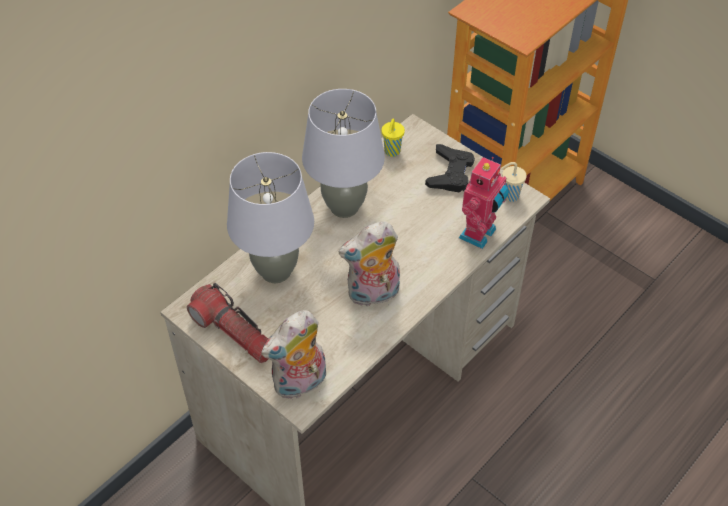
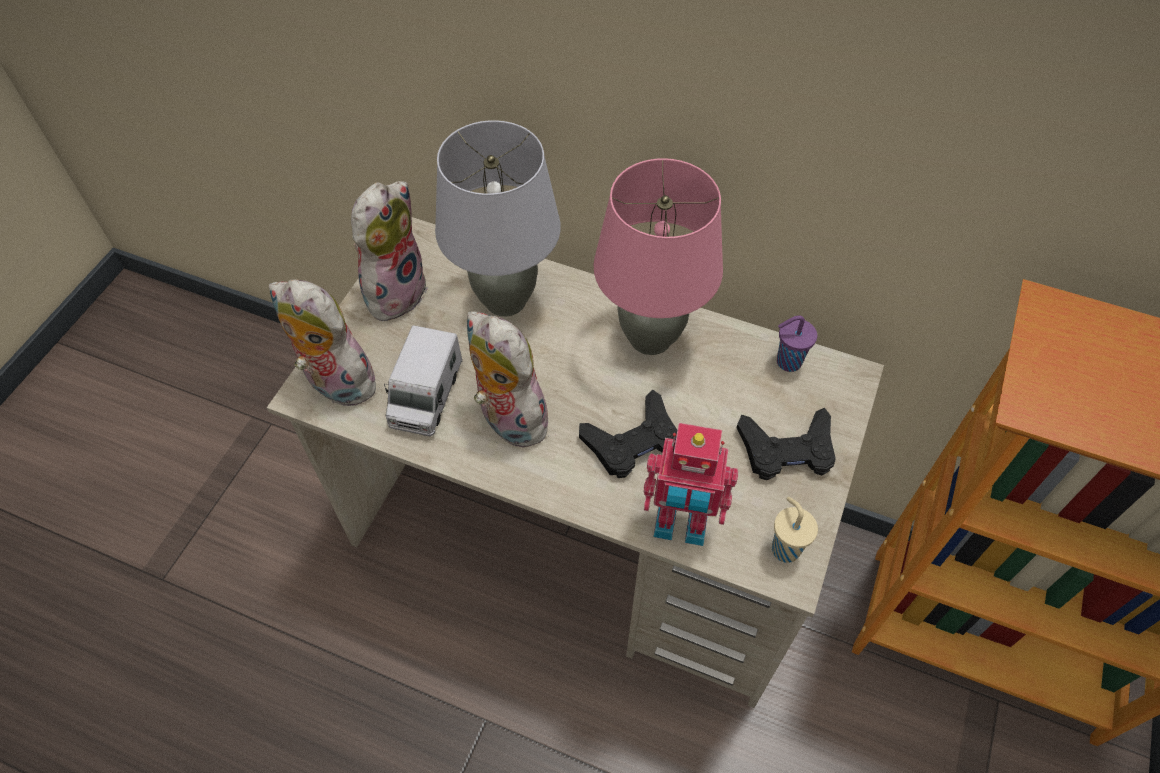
camera: 70 degrees right, 5 degrees up
flashlight [187,283,268,363] -> plush toy [351,181,428,322]
grey table lamp [302,89,385,218] -> pink table lamp [594,158,723,355]
yellow cup [382,118,405,157] -> purple cup [777,316,817,372]
none -> toy truck [384,325,462,436]
none -> black game controller [579,389,677,478]

